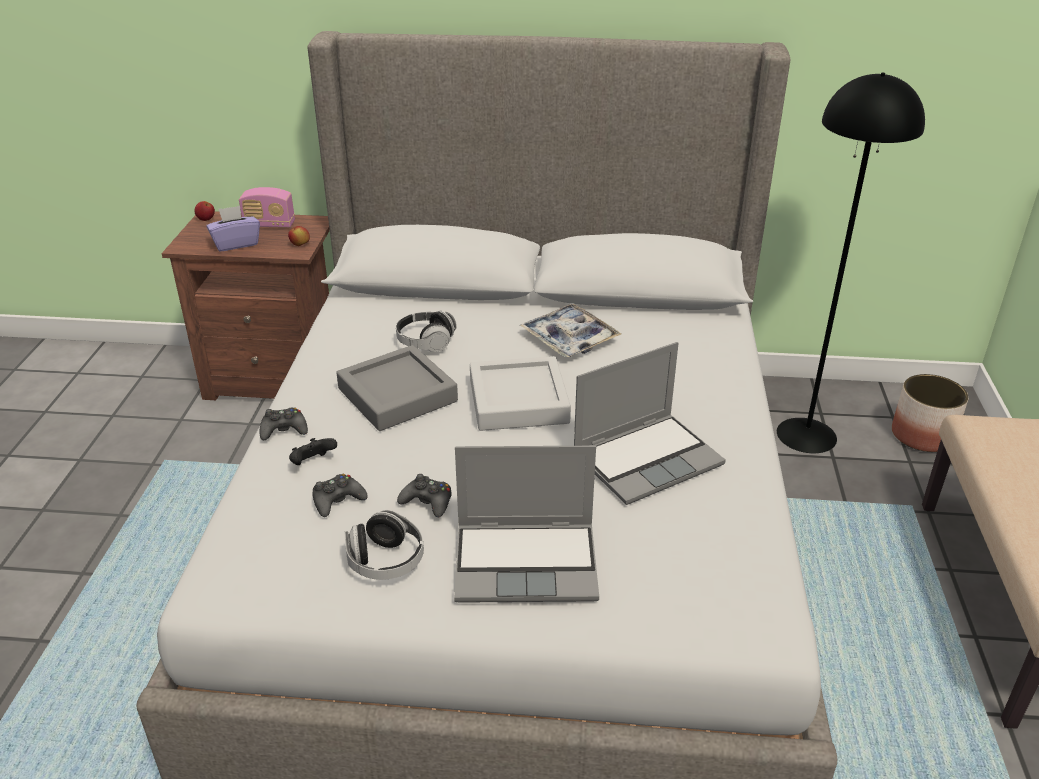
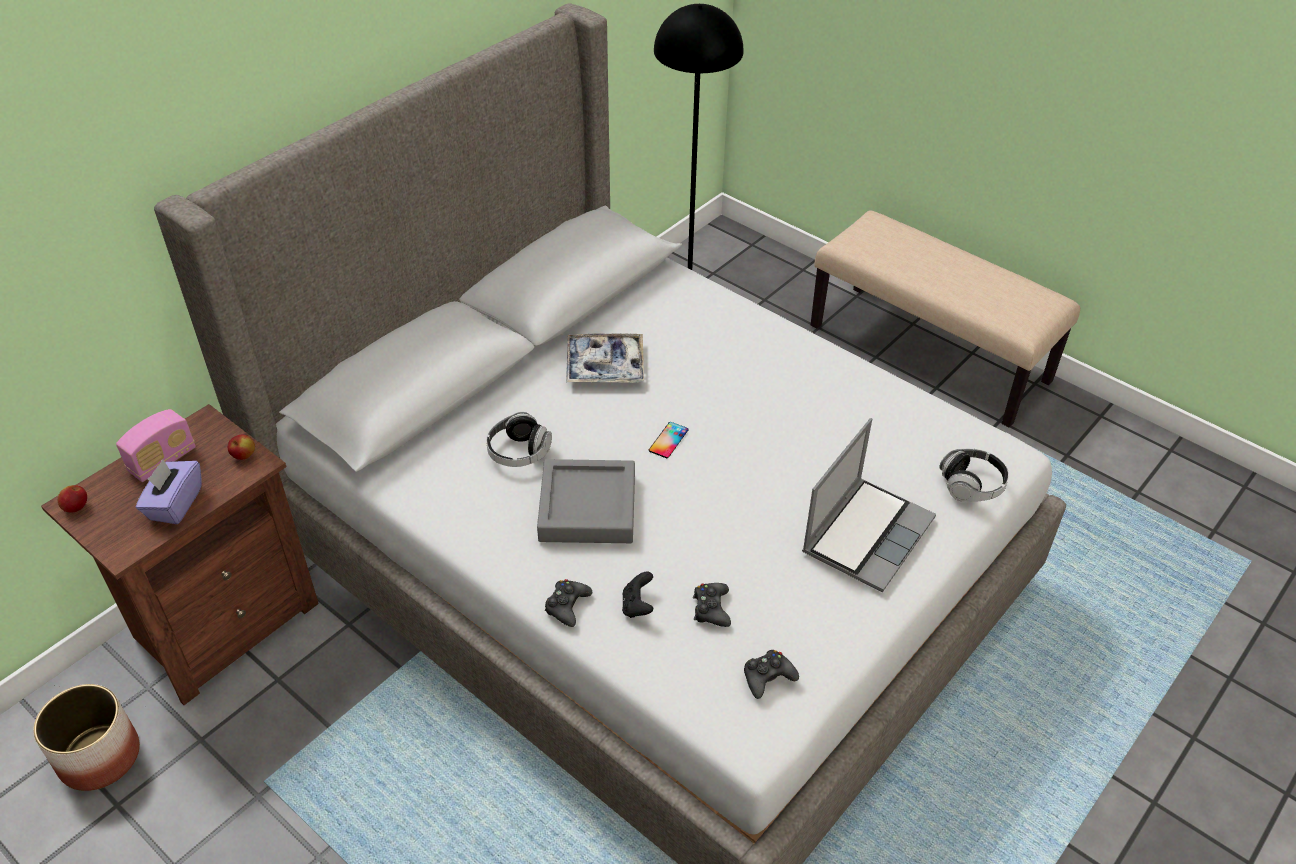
camera: 55 degrees left, 10 degrees up
headphones [345,510,424,580] -> headphones moved to [939,449,1009,502]
black game controller [397,474,452,517] -> black game controller moved to [744,650,799,699]
grey tray [470,356,571,431] -> phone [649,422,688,458]
laptop [574,342,726,505] -> none
planter [892,374,969,452] -> planter moved to [33,684,140,791]

